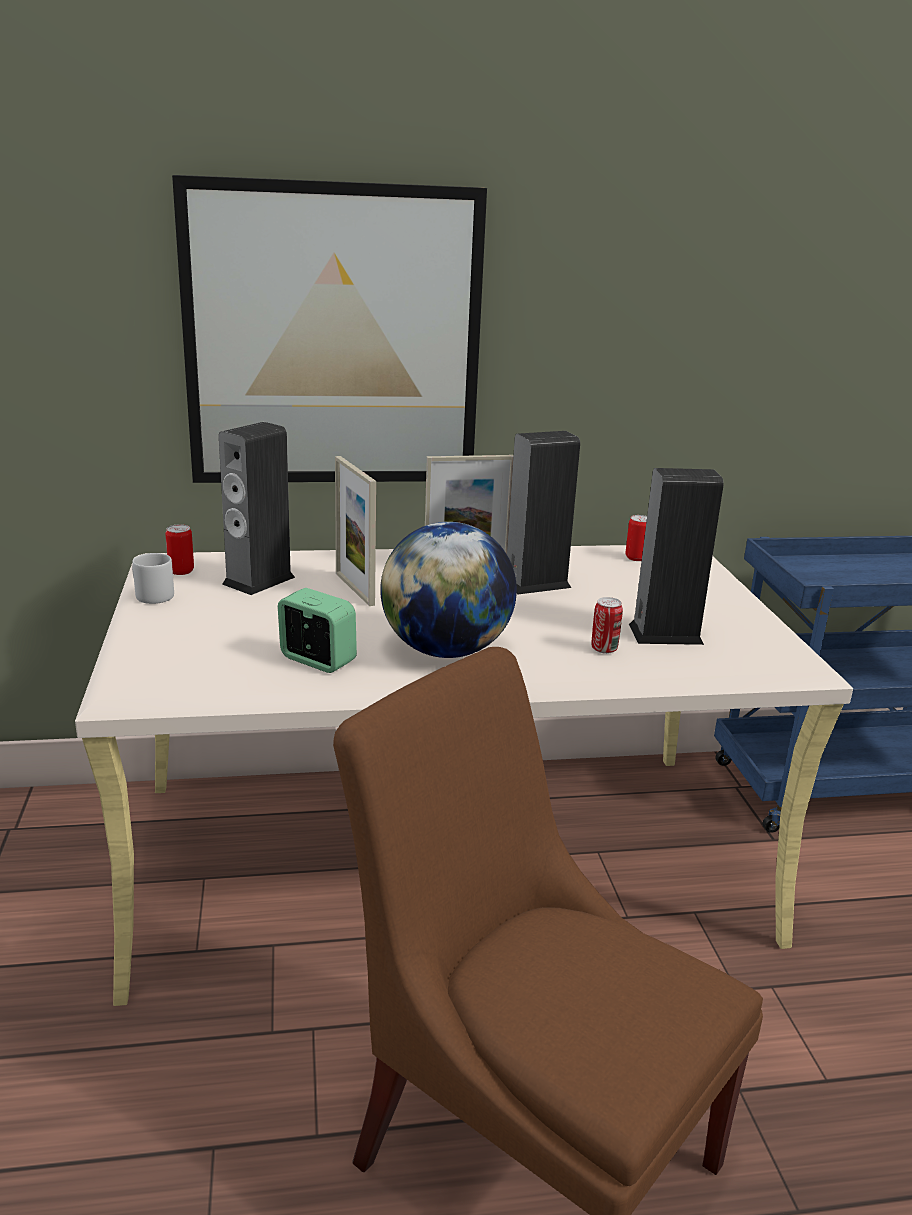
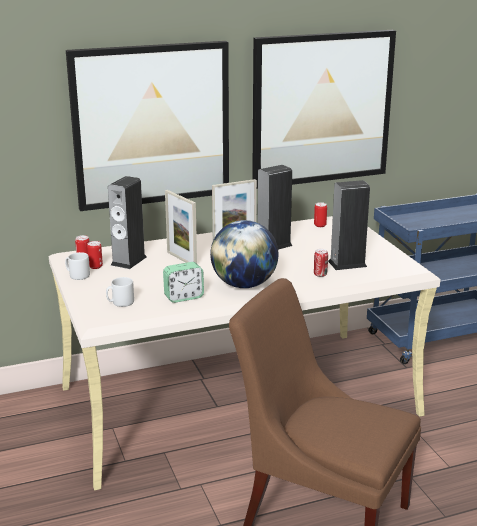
camera: 10 degrees left, 0 degrees up
alarm clock [278,588,357,673] -> alarm clock turned 135 degrees clockwise [163,262,204,303]
none -> can [87,241,103,269]
none -> grey mug [106,277,134,307]
none -> picture [252,30,396,189]

